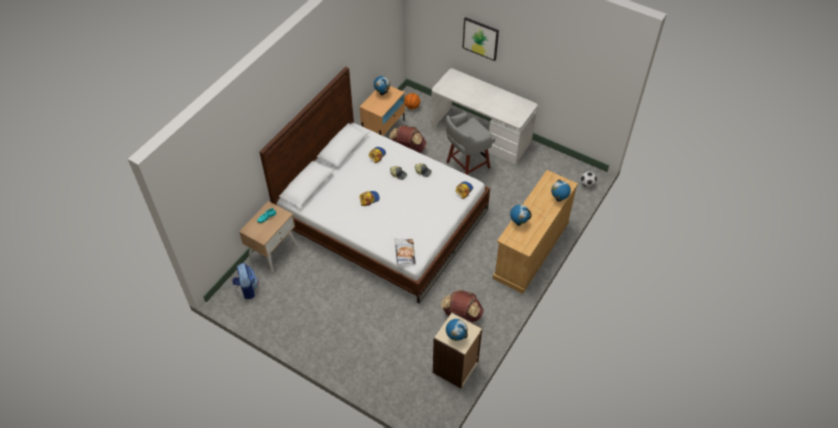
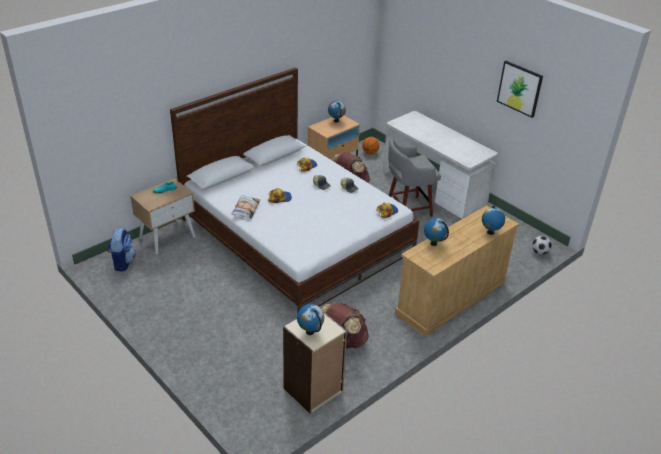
camera: 15 degrees right, 15 degrees down
pillow [395,239,416,265] -> pillow moved to [232,195,260,219]
picture [463,17,499,61] -> picture moved to [497,61,543,118]

